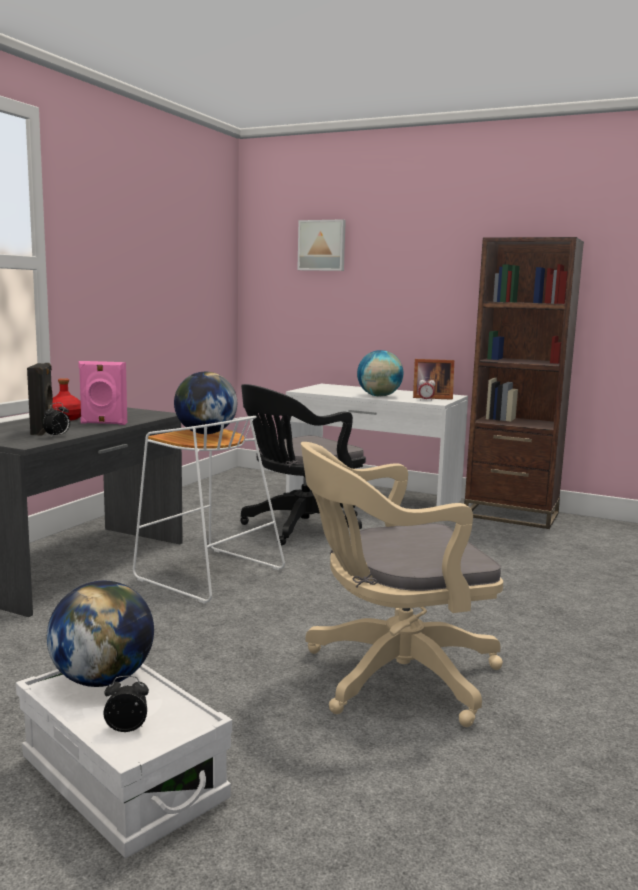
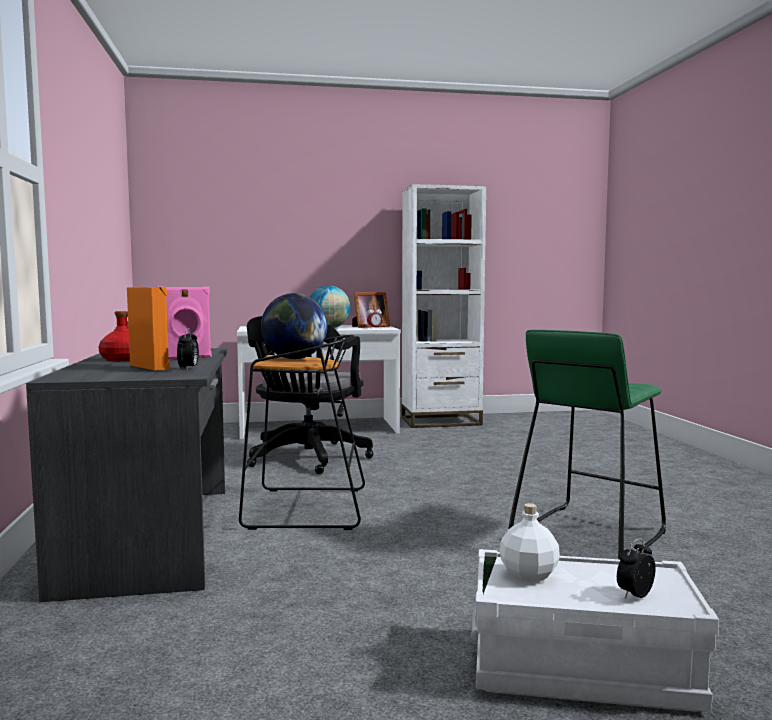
camera: 35 degrees left, 5 degrees down
black speaker [27,363,53,436] -> orange speaker [127,287,170,370]
globe [47,581,154,687] -> white bottle [499,503,560,583]
white stool [133,416,285,604] -> black stool [239,335,365,530]
picture [297,219,346,271] -> none
beige office chair [301,442,503,727] -> green stool [508,330,666,559]
brown bookcase [464,237,584,529] -> white bookcase [402,184,486,428]

